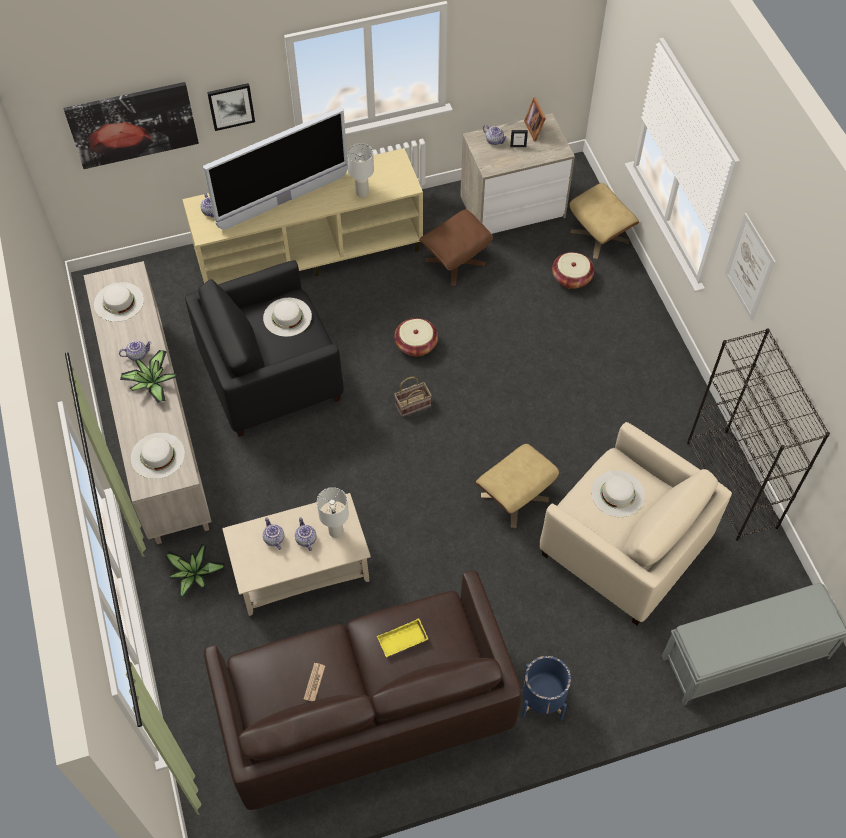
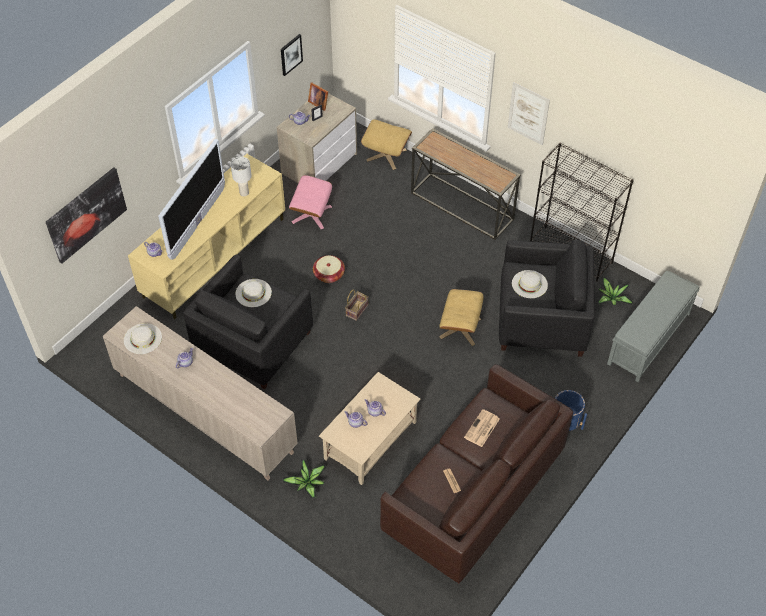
camera: 35 degrees left, 5 degrees down
potted plant [120,350,177,403] -> potted plant moved to [597,277,634,305]
white hat [131,433,185,479] -> none
picture [207,83,255,131] -> picture moved to [281,34,303,76]
white table lamp [317,487,349,538] -> none
yellow tray [377,619,428,657] -> newspaper [464,409,500,447]
brown ottoman [419,209,493,286] -> pink ottoman [289,175,332,229]
beige armchair [540,422,732,625] -> black armchair [499,239,595,357]
basket [552,252,594,289] -> none
none -> console table [411,128,521,240]

